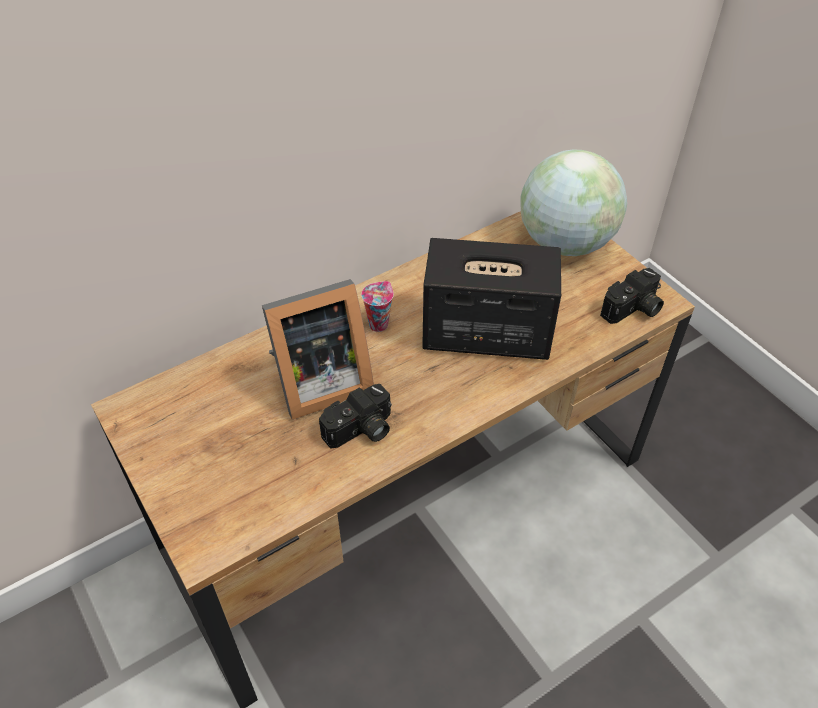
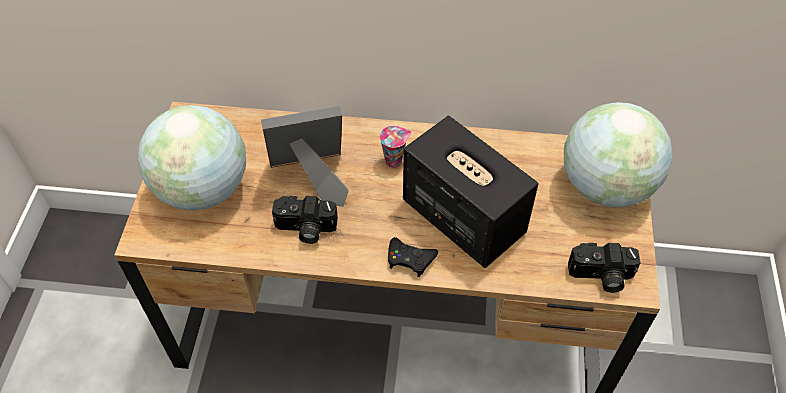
camera: 40 degrees right, 5 degrees up
picture frame [262,279,374,420] -> picture frame turned 150 degrees clockwise [261,106,349,207]
none -> globe [138,105,246,211]
none -> black game controller [388,237,438,277]

